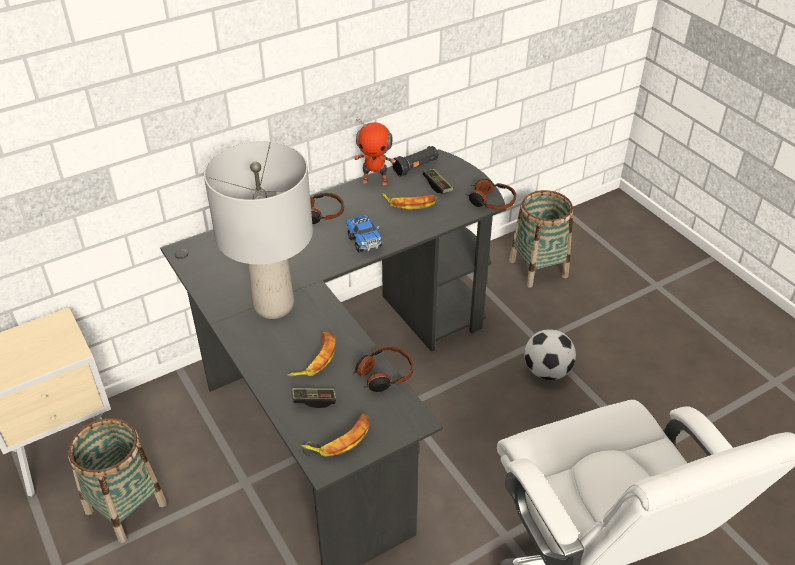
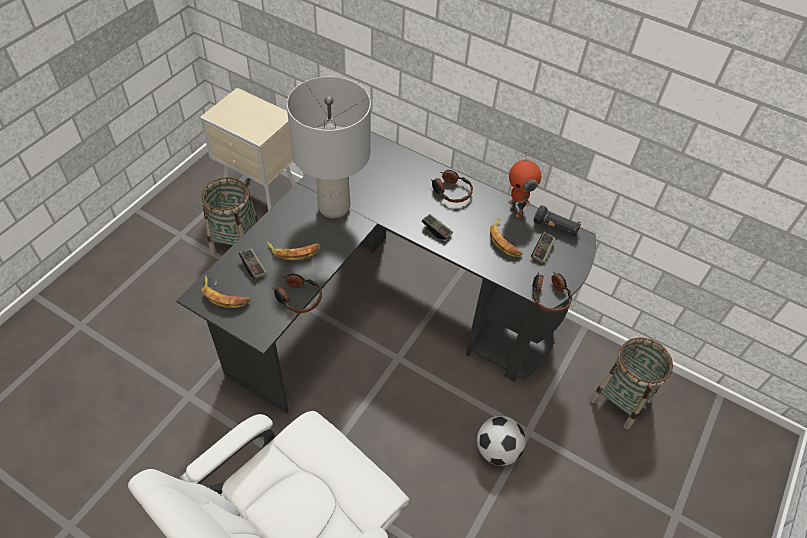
camera: 60 degrees right, 10 degrees up
toy truck [346,215,382,253] -> game controller [422,214,453,240]

